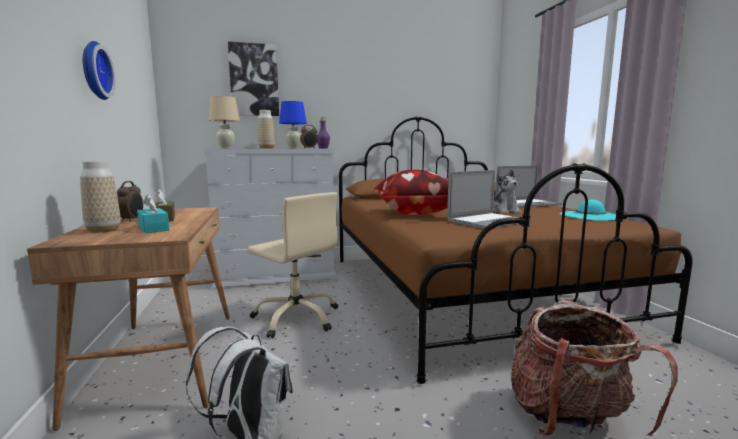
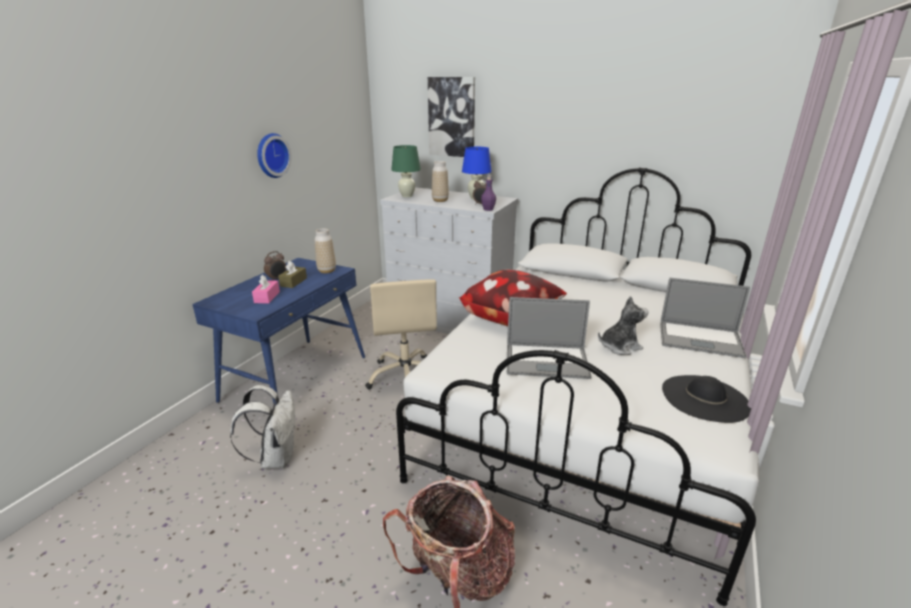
camera: 40 degrees right, 15 degrees up
brown desk [27,207,230,431] -> blue desk [192,258,365,404]
vase [80,161,121,233] -> vase moved to [315,229,336,273]
turquoise tissue box [137,194,169,233] -> pink tissue box [252,275,280,304]
beige table lamp [208,96,240,149] -> green table lamp [391,145,421,198]
brown bed [339,117,693,384] -> white bed [396,167,759,606]
plush toy [493,169,521,214] -> plush toy turned 135 degrees counterclockwise [598,296,649,355]
turquoise hat [559,200,616,221] -> black hat [662,375,751,423]

